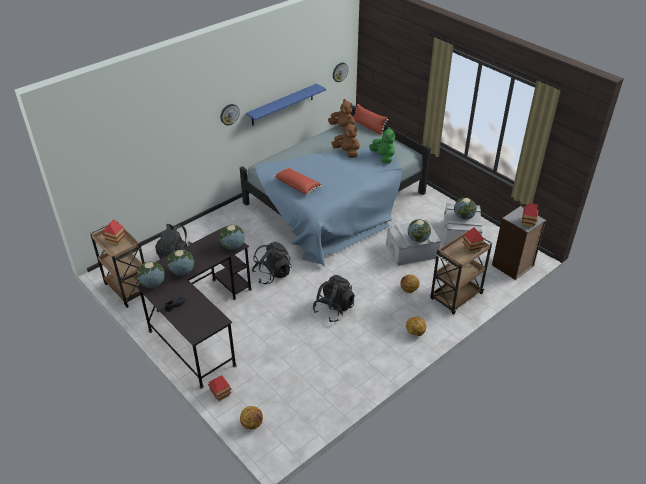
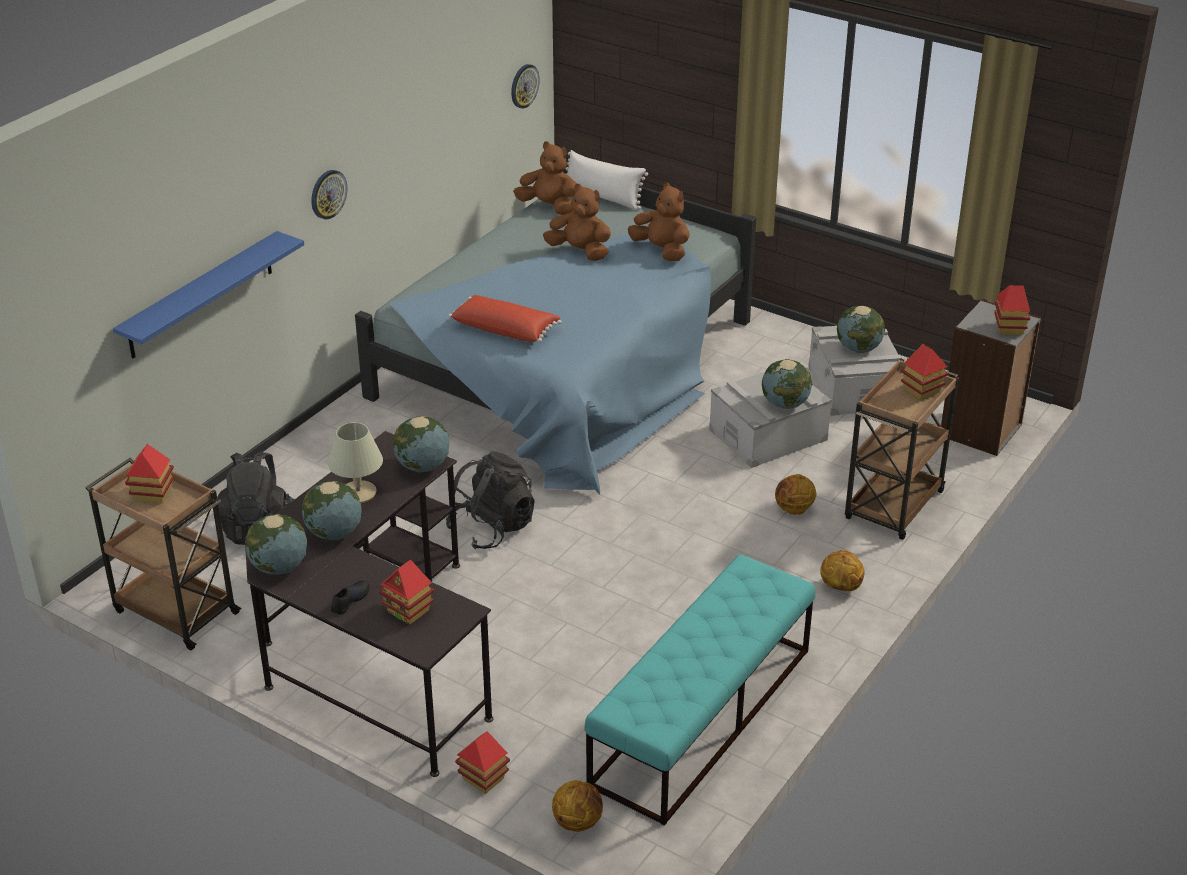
camera: 15 degrees left, 5 degrees down
blue shelf [246,83,326,126] -> blue shelf moved to [113,231,304,358]
black backpack [313,275,355,322] -> none
red pillow [353,104,388,135] -> white pillow [566,150,648,210]
green plush toy [369,127,395,164] -> brown plush toy [628,182,690,261]
none -> beige table lamp [328,422,383,503]
none -> toy house [379,560,435,625]
none -> turquoise bench [584,555,816,826]

